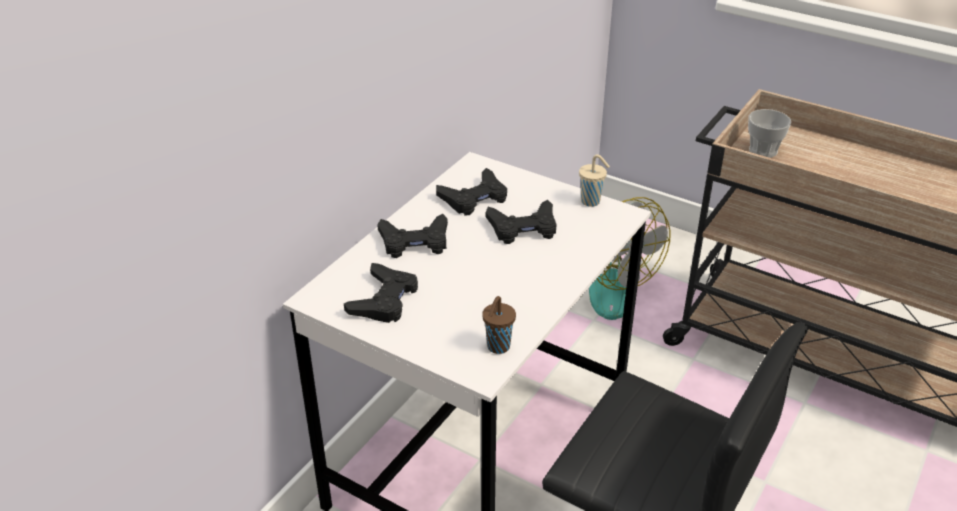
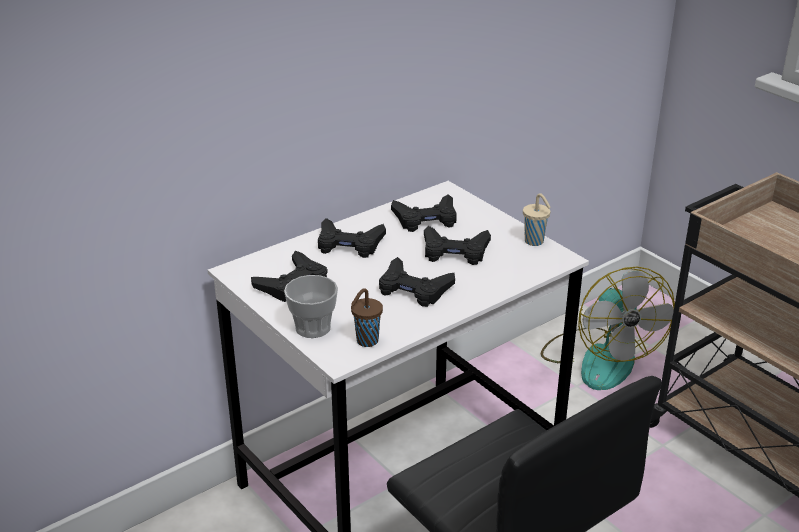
camera: 20 degrees right, 5 degrees down
cup [748,109,791,158] -> cup moved to [284,275,338,338]
none -> black game controller [379,257,455,307]

